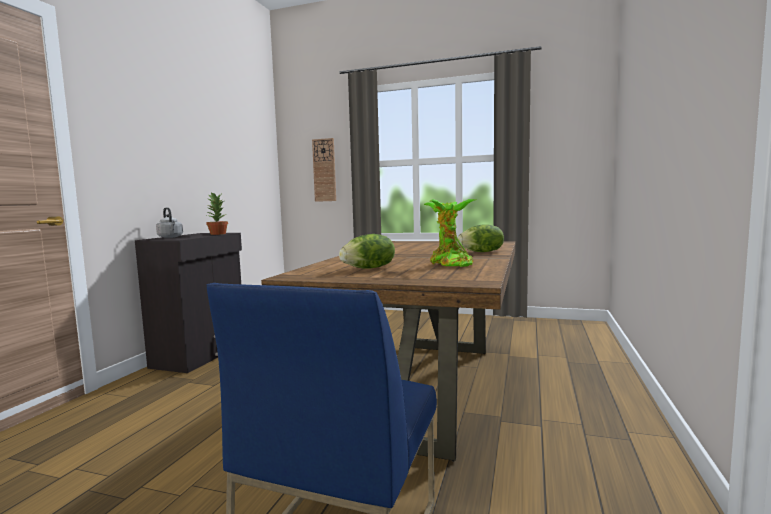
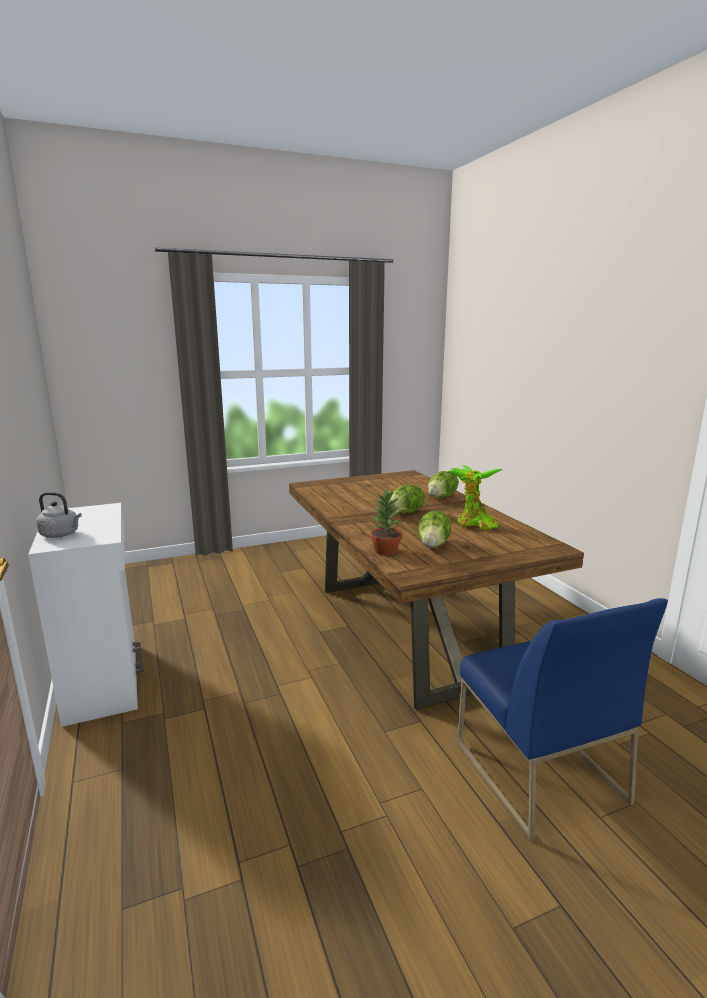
camera: 40 degrees left, 10 degrees up
black cabinet [135,233,242,373] -> white cabinet [28,503,144,727]
potted plant [206,192,228,235] -> potted plant moved to [370,488,402,556]
wall clock [312,138,336,202] -> none
none -> lettuce [389,485,425,514]

